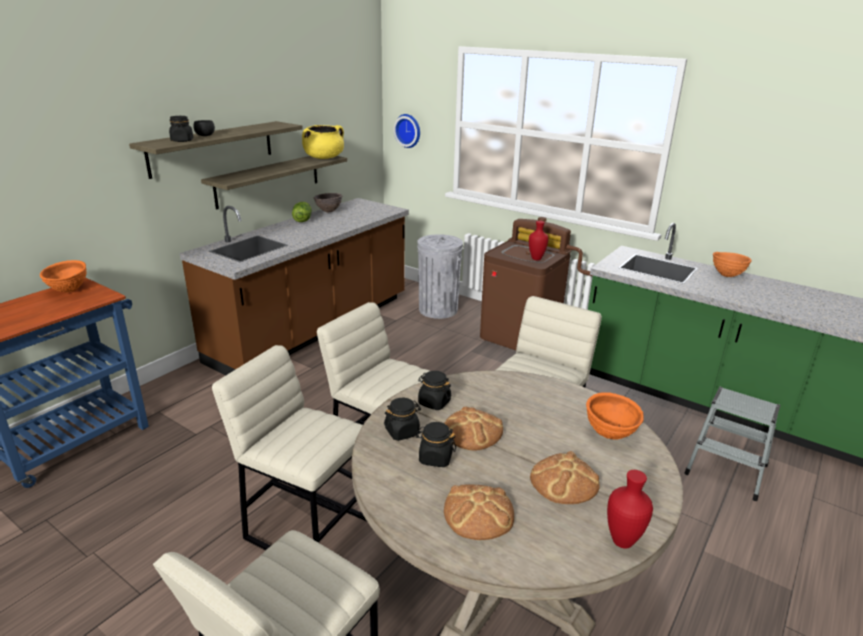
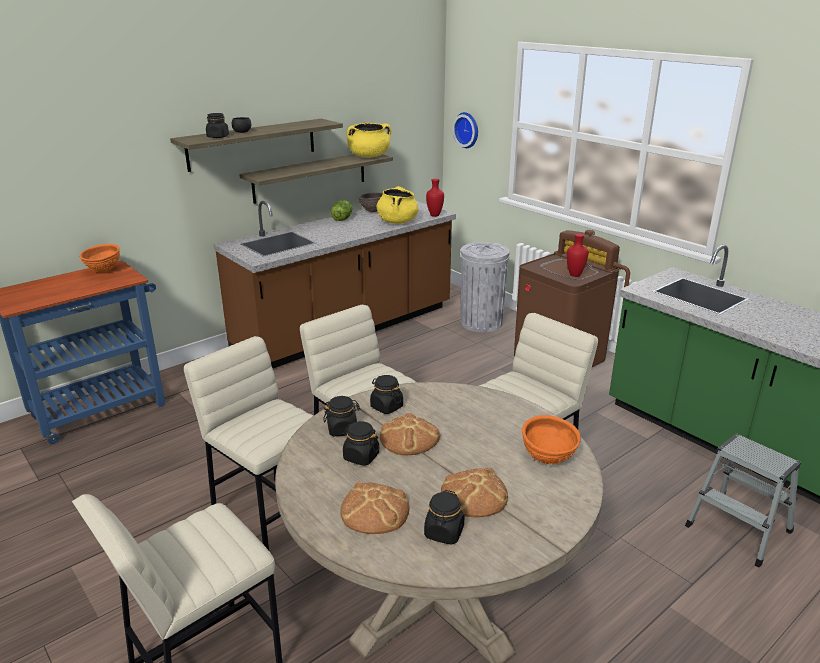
camera: 15 degrees right, 0 degrees up
red vase [607,470,653,548] -> red vase moved to [426,179,444,217]
orange bowl [713,252,751,277] -> none
none -> yellow cooking pot [377,186,418,224]
none -> black jar [424,490,464,545]

